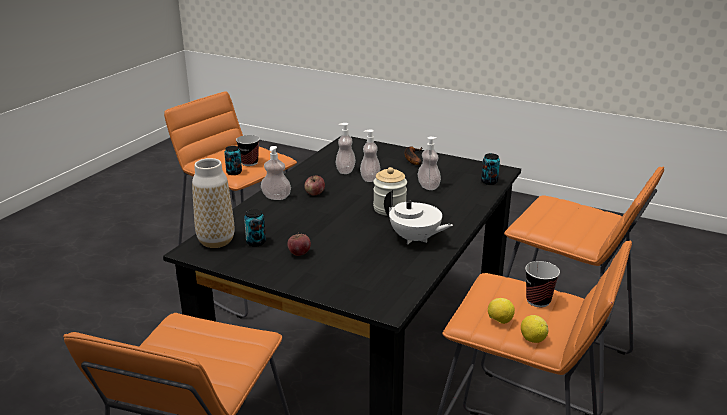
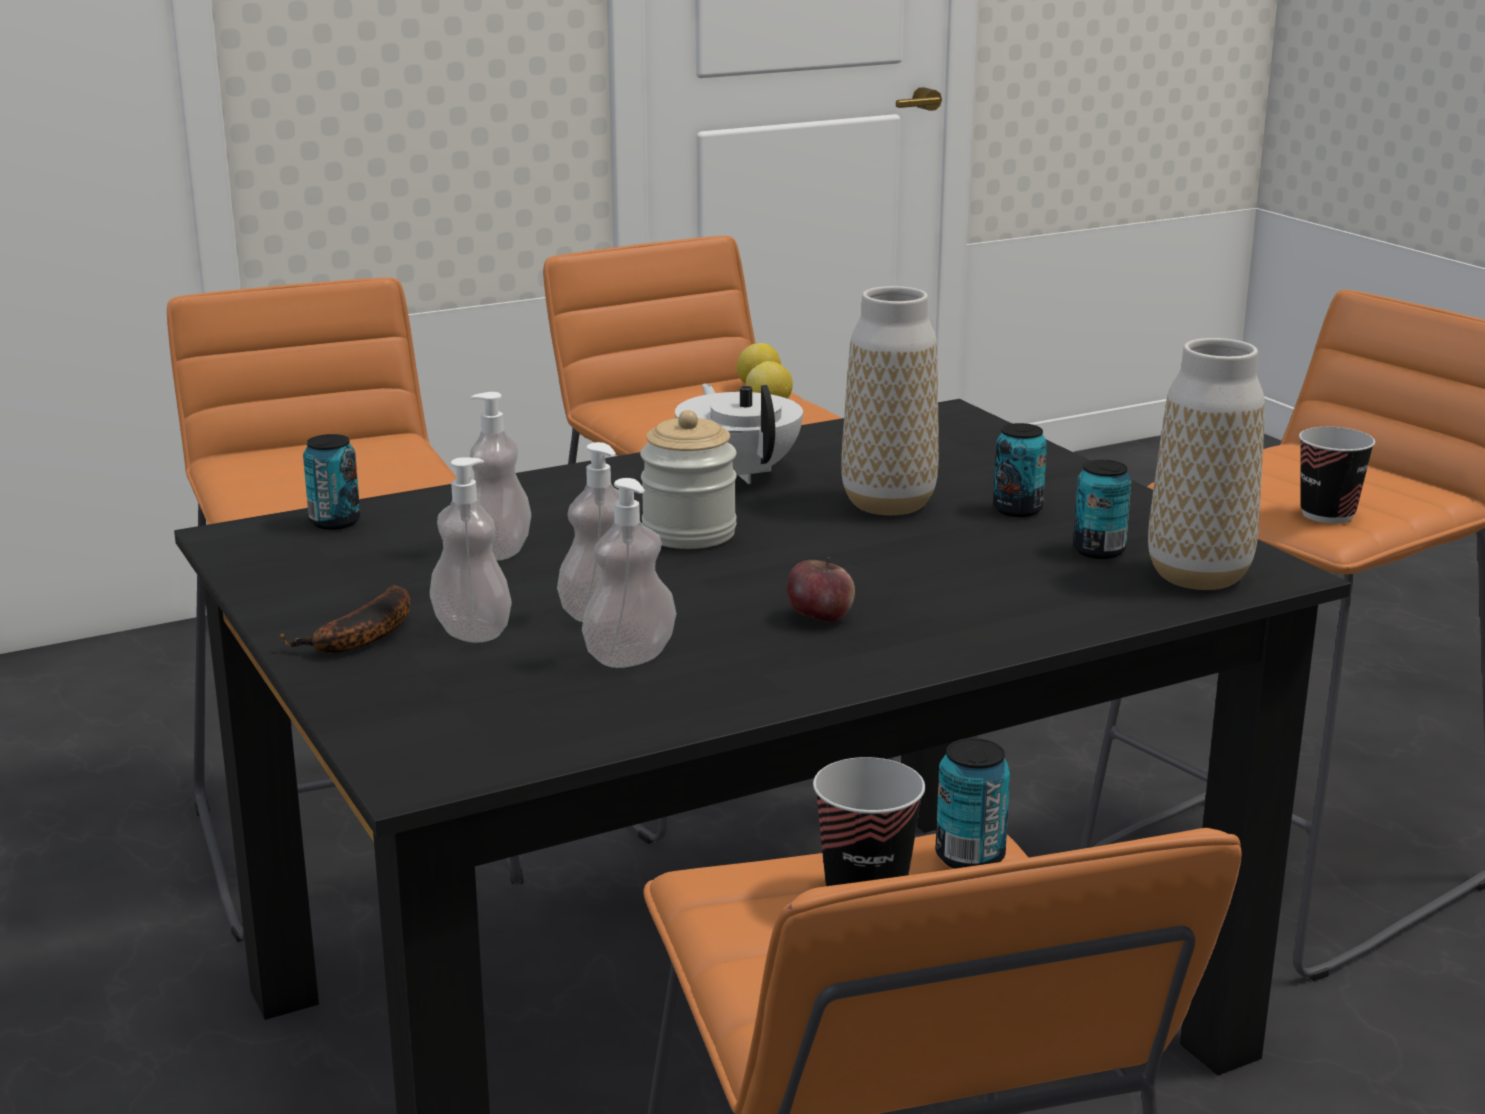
camera: 145 degrees left, 5 degrees down
soap dispenser [261,146,291,200] -> soap dispenser moved to [430,457,512,643]
apple [287,232,311,256] -> can [993,423,1047,517]
cup [525,261,560,307] -> cup moved to [1299,427,1375,523]
none -> vase [841,286,939,515]

